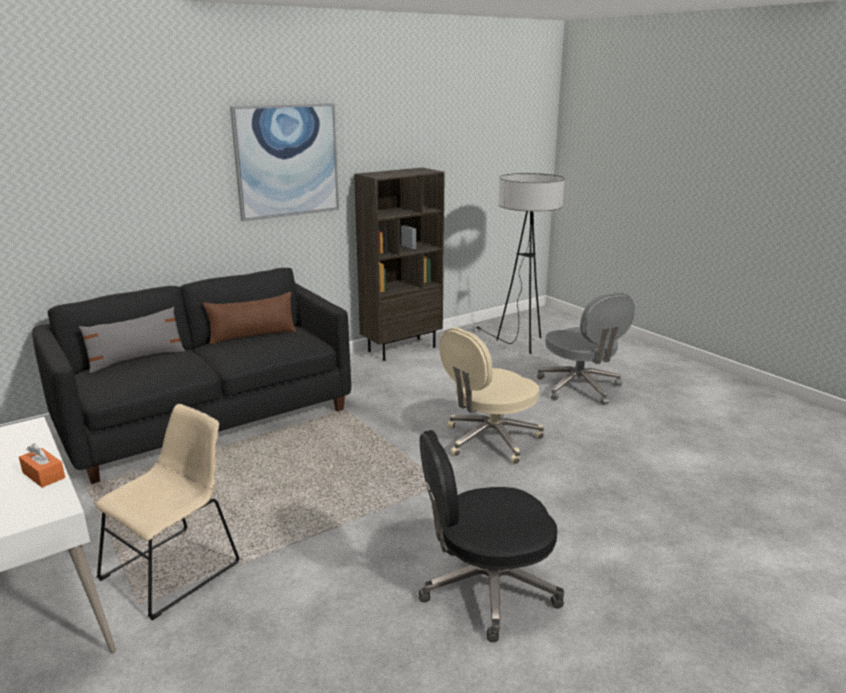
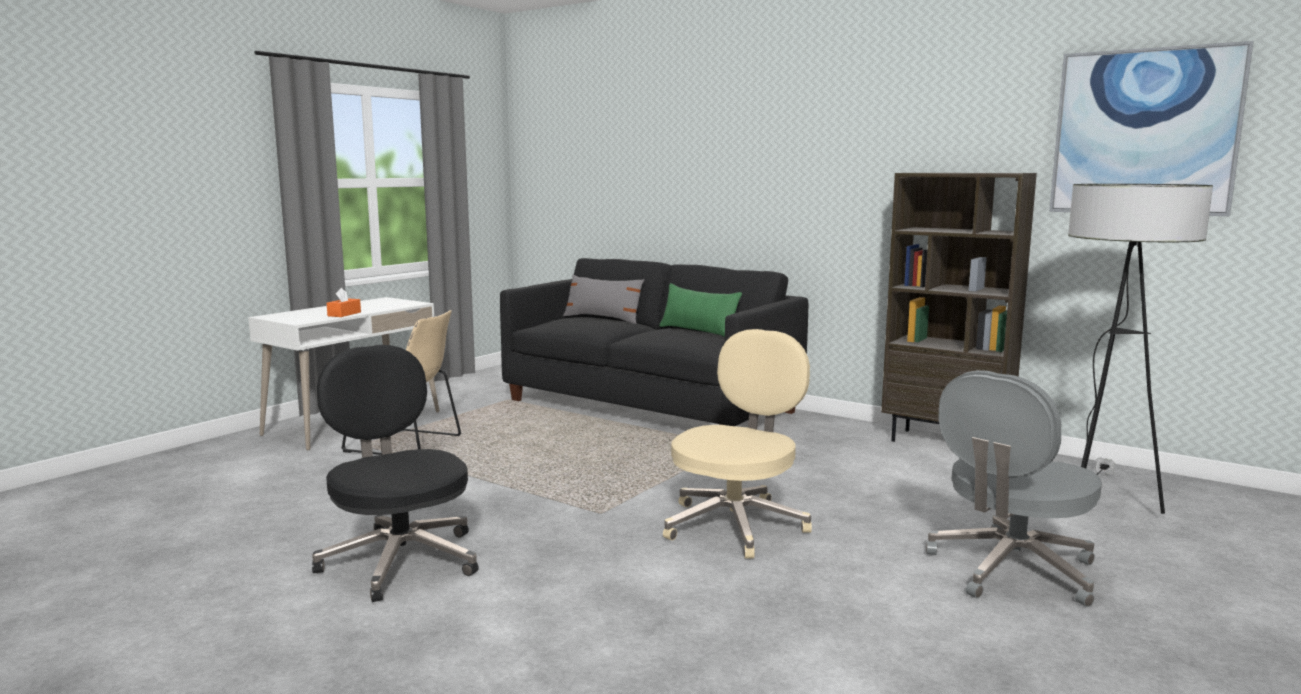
camera: 70 degrees right, 10 degrees down
brown pillow [203,292,296,345] -> green pillow [659,283,742,337]
picture [230,103,339,221] -> picture moved to [1049,41,1253,216]
beige office chair [440,327,544,464] -> beige office chair turned 90 degrees clockwise [663,329,812,559]

